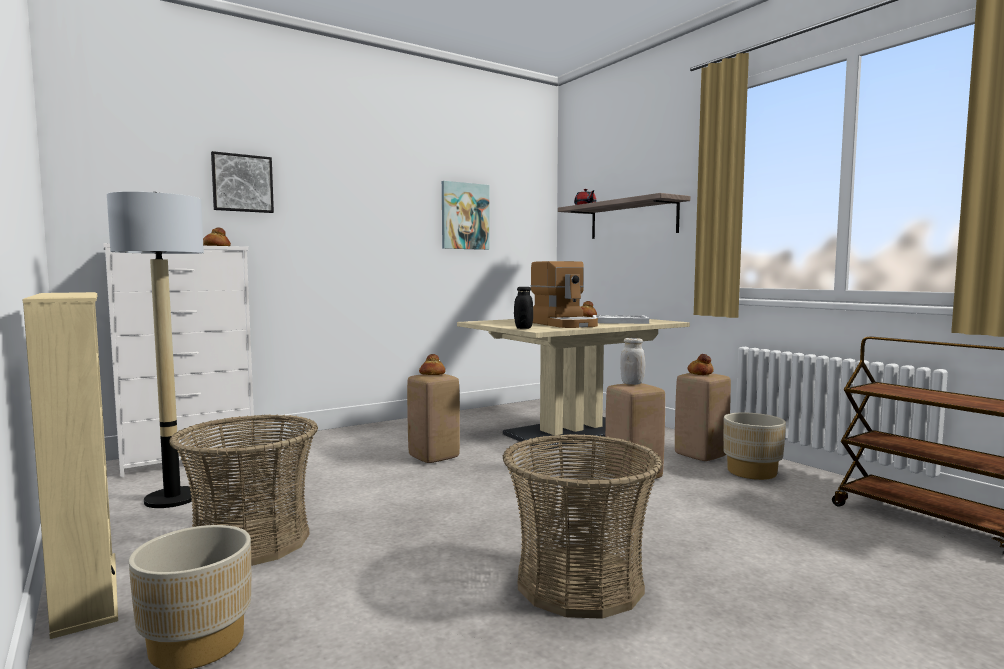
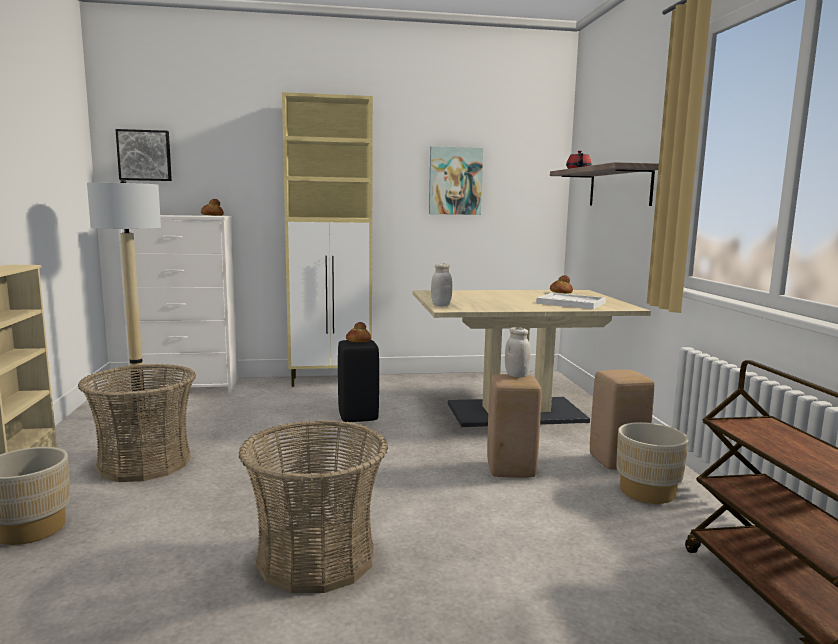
camera: 25 degrees right, 5 degrees up
picture [211,151,274,213] -> picture moved to [116,129,172,181]
beige stool [407,374,460,463] -> black stool [338,340,379,422]
black jar [514,287,533,329] -> white jar [431,263,452,306]
coffee machine [530,261,598,328] -> none
bread [688,354,714,375] -> none
none -> beige cabinet [282,92,373,387]

